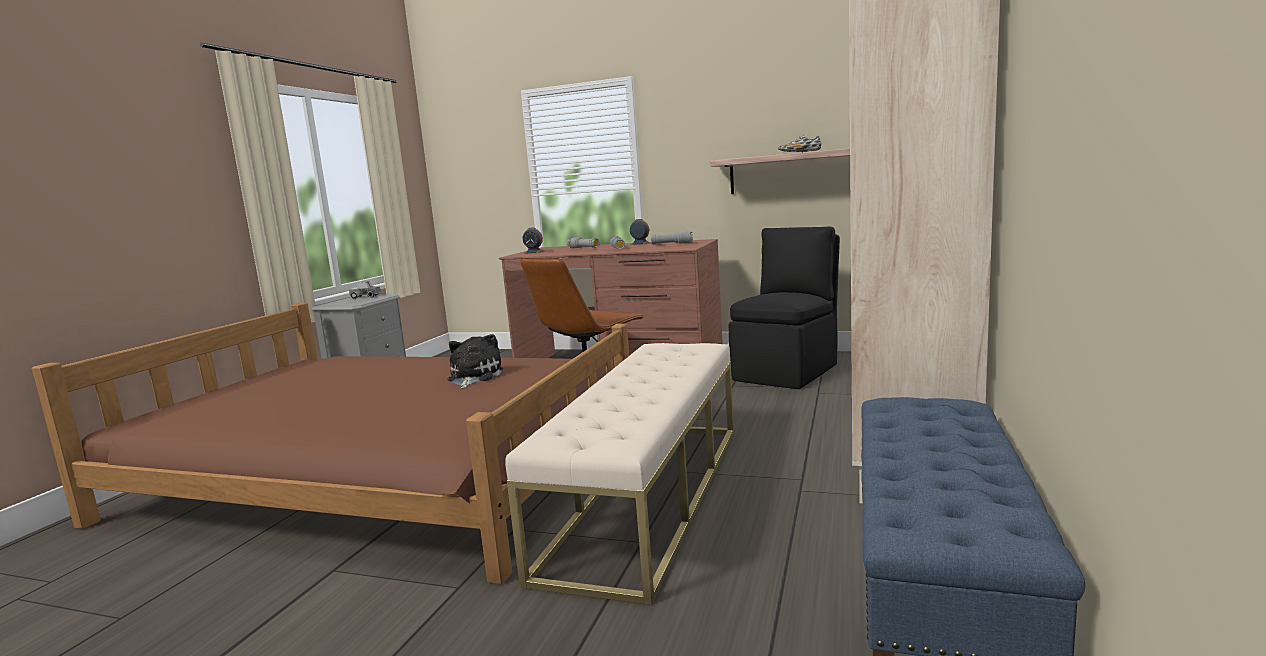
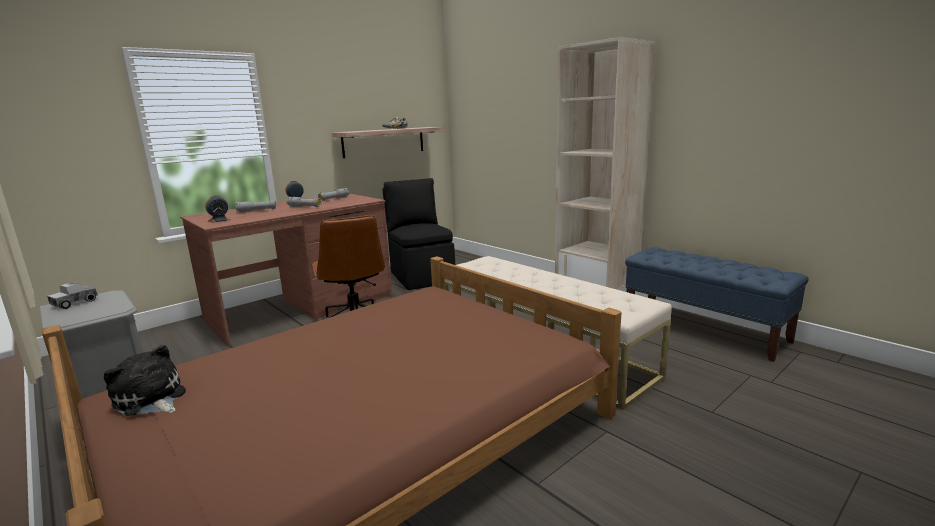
camera: 60 degrees left, 5 degrees up
plush toy [447,334,503,388] -> plush toy moved to [104,345,186,416]

